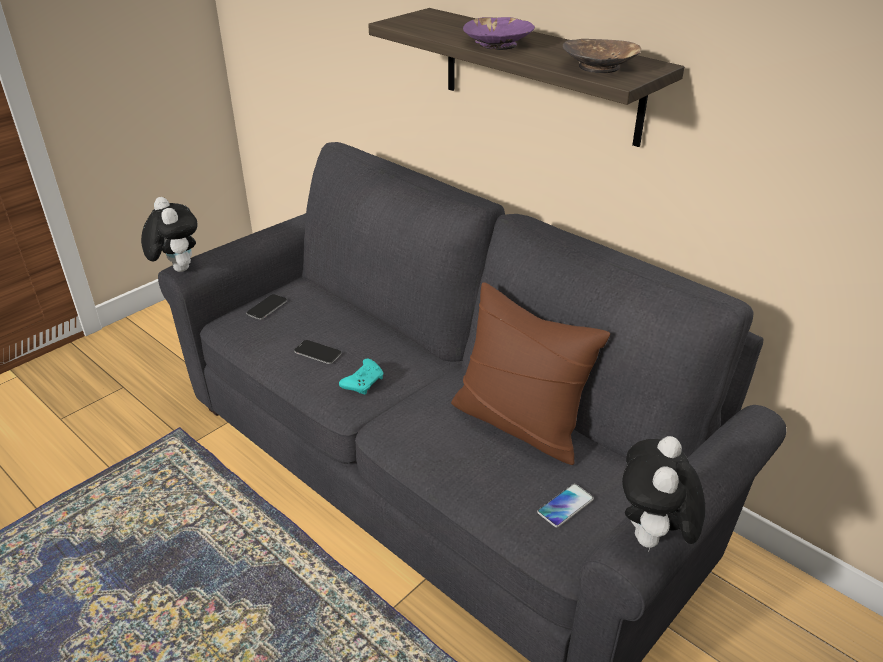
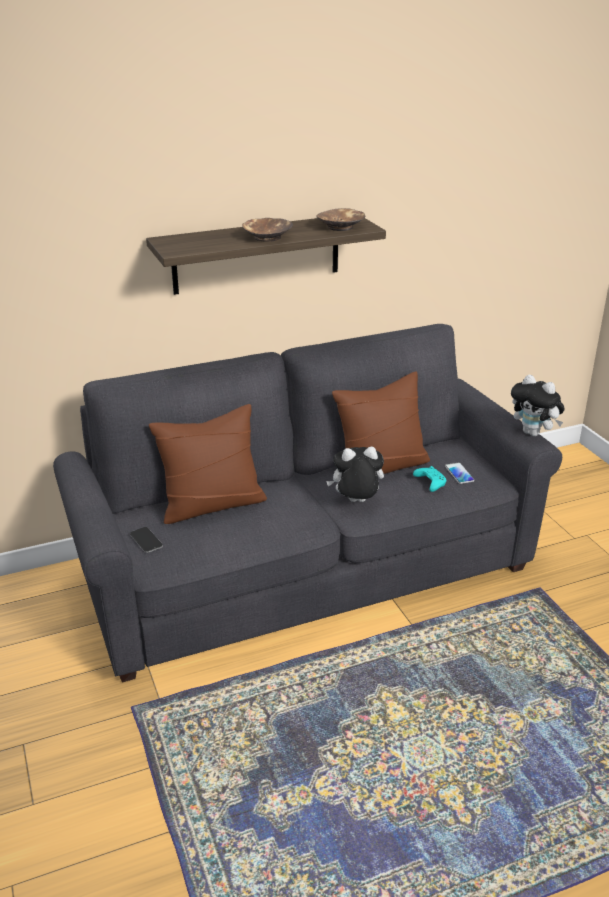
camera: 65 degrees left, 5 degrees down
plush toy [141,197,198,272] -> plush toy moved to [326,447,384,502]
phone [294,340,341,364] -> none
turquoise game controller [339,359,383,395] -> turquoise game controller moved to [413,466,446,492]
purple bowl [463,17,535,50] -> brown bowl [242,218,293,242]
none -> brown pillow [149,404,267,524]

